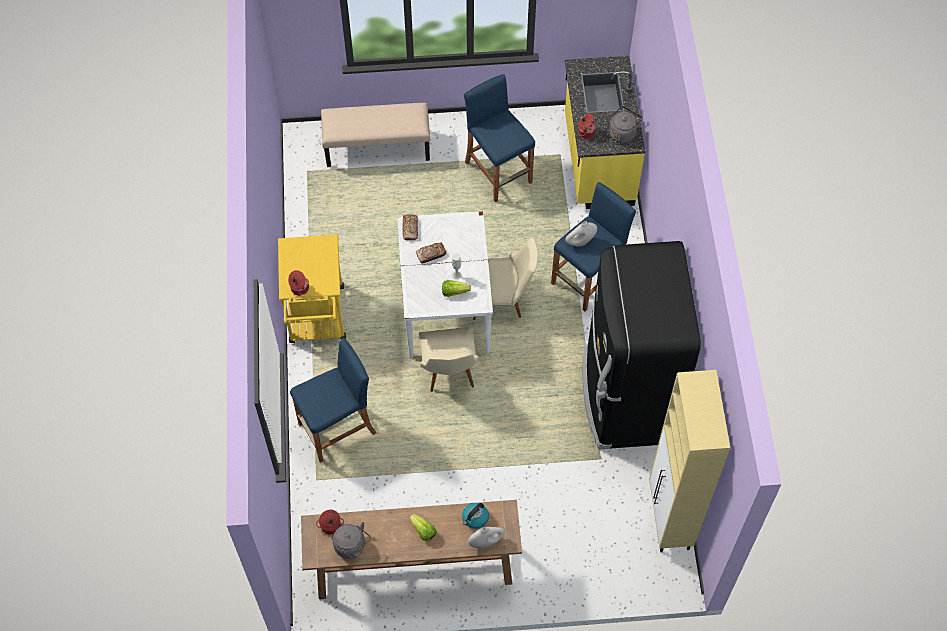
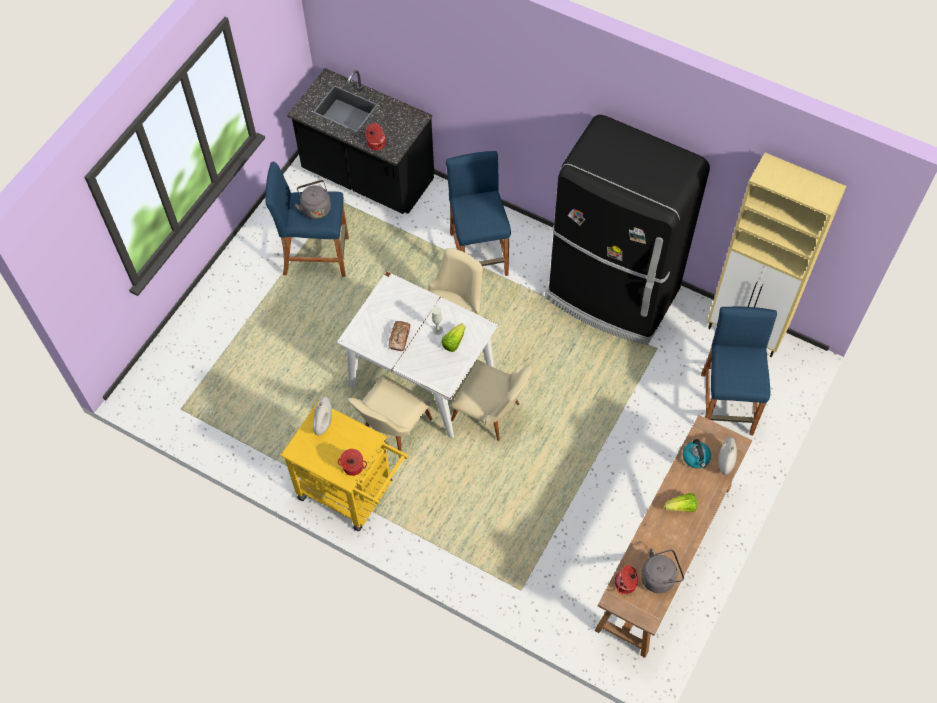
camera: 55 degrees left, 0 degrees up
blue stool [290,338,376,462] -> blue stool moved to [701,307,777,435]
beige bench [321,103,430,167] -> none
bread [403,214,418,240] -> none
yellow counter [565,56,645,209] -> black counter [287,68,434,214]
white vase [565,221,597,247] -> white vase moved to [313,396,332,436]
grey kettle [607,106,643,143] -> grey kettle moved to [294,180,331,219]
none -> beige chair [348,374,433,457]

